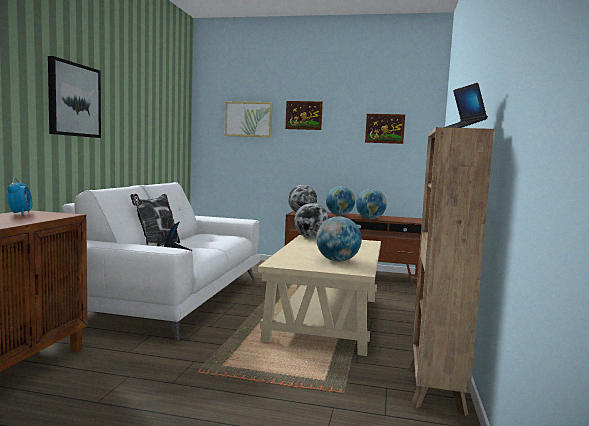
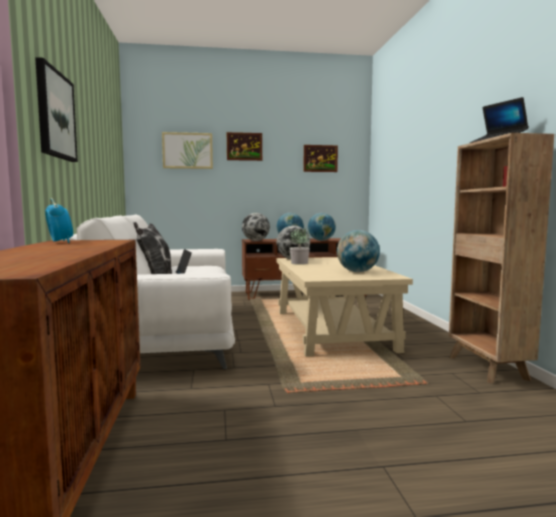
camera: 20 degrees left, 0 degrees up
none -> potted plant [290,227,310,265]

